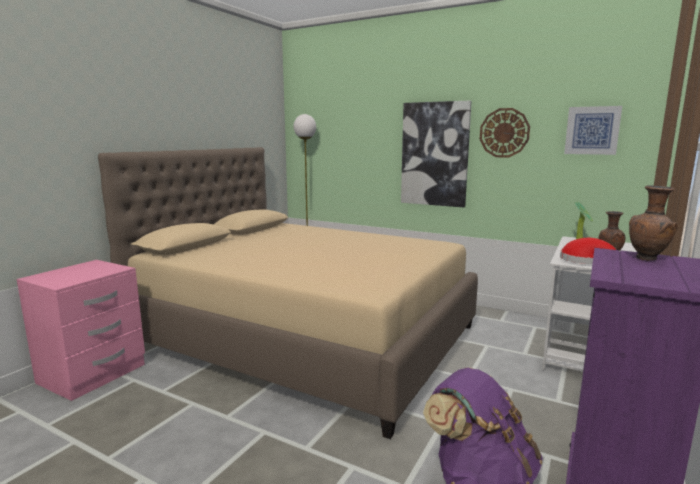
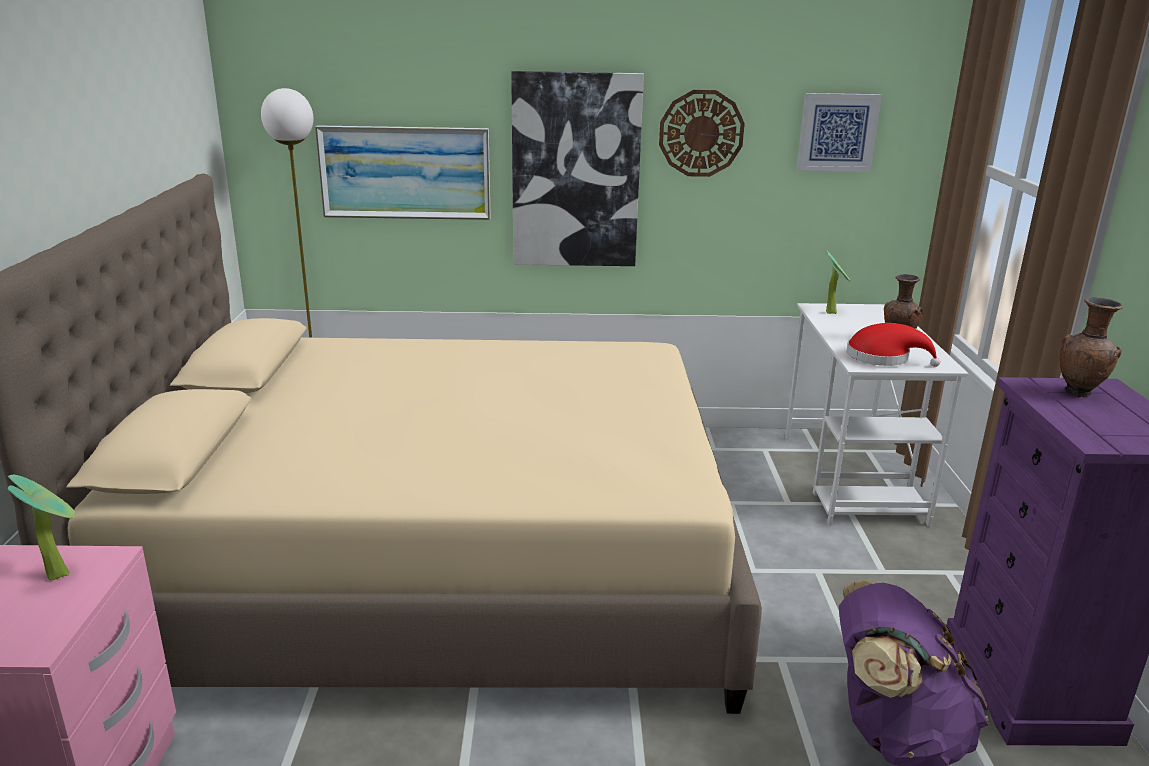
camera: 30 degrees left, 10 degrees up
none -> potted plant [8,475,75,580]
none -> picture [315,125,491,220]

